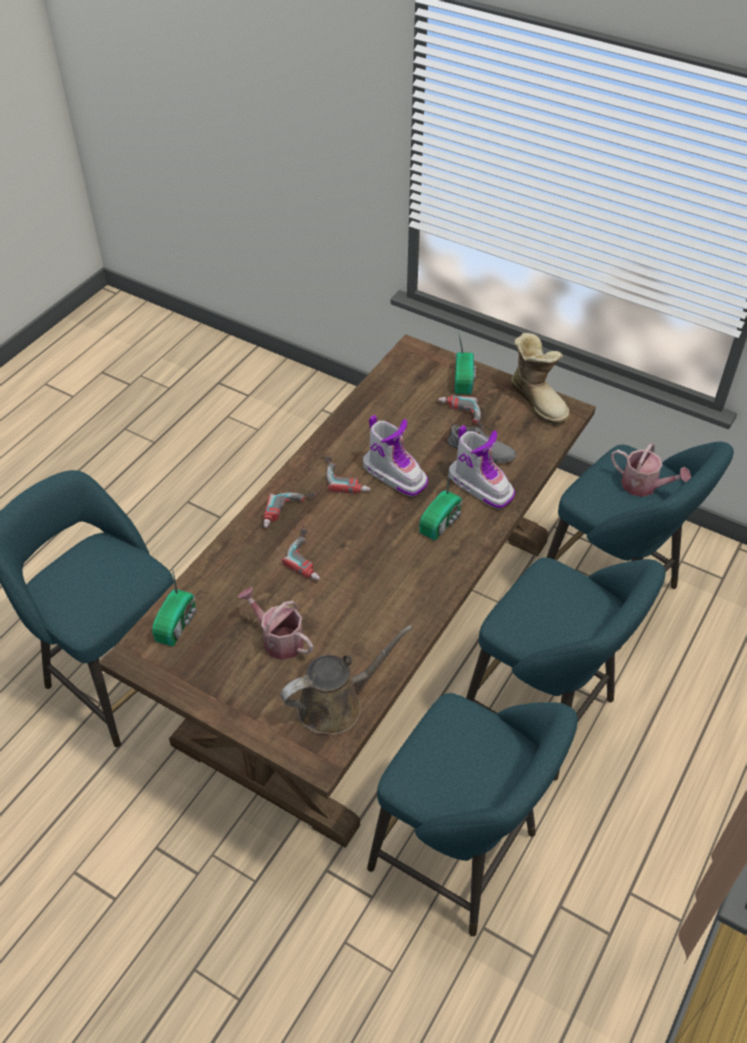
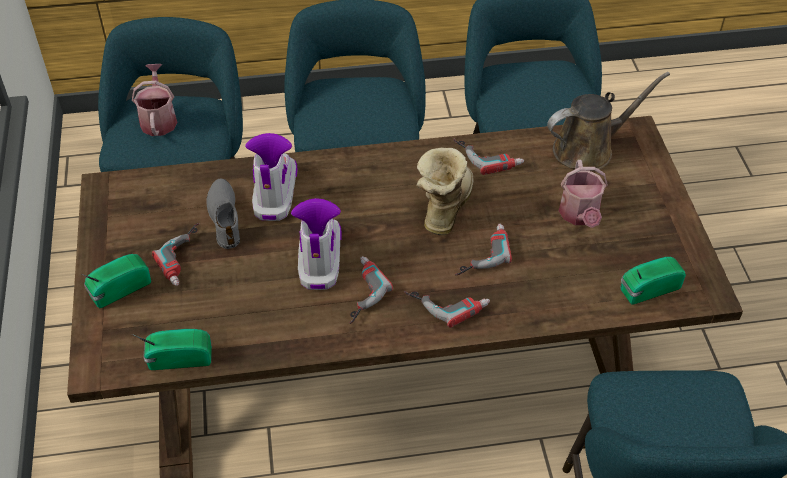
camera: 130 degrees left, 0 degrees up
brown watering can [281,625,413,735] -> brown watering can turned 135 degrees clockwise [547,72,670,171]
radio [419,467,462,540] -> radio moved to [132,329,212,370]
boot [511,333,570,425] -> boot moved to [416,148,474,235]
none -> power drill [453,139,524,175]

